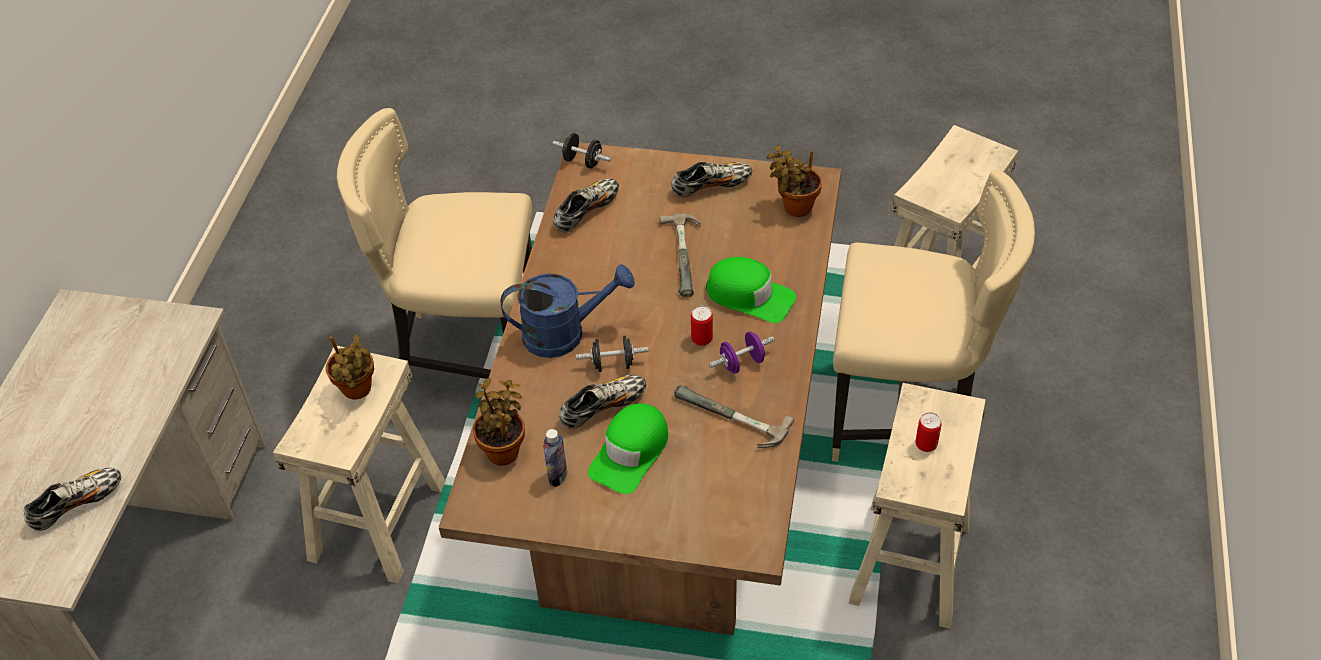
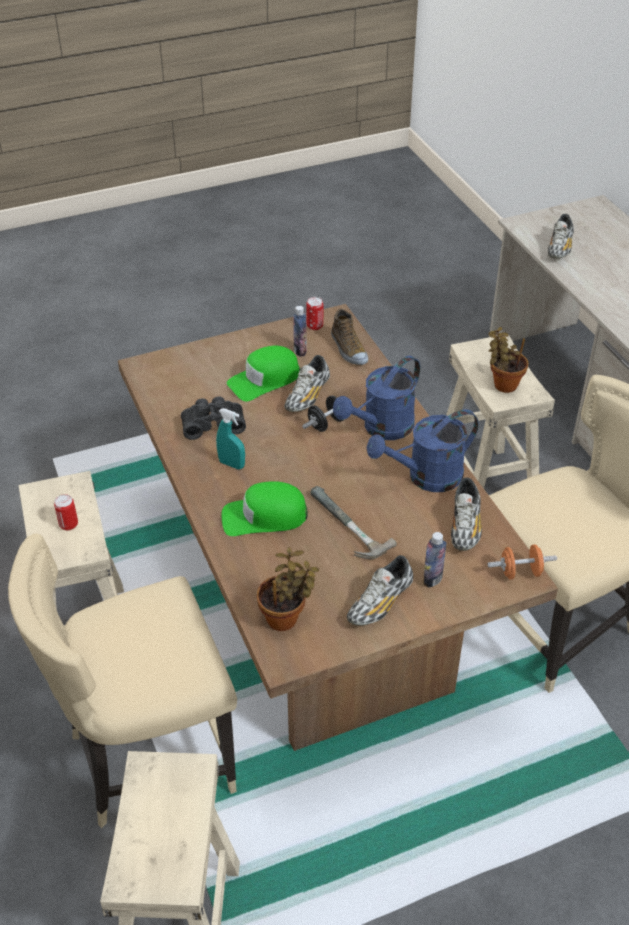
camera: 145 degrees right, 5 degrees down
potted plant [473,378,525,466] -> shoe [331,309,368,365]
black dumbbell [553,133,611,168] -> orange dumbbell [488,544,557,580]
green cap [588,403,668,494] -> green cap turned 120 degrees counterclockwise [227,346,300,401]
hammer [674,386,794,448] -> black binoculars [181,396,246,440]
can [691,306,713,346] -> can moved to [306,297,323,330]
purple dumbbell [709,331,775,374] -> turquoise spray bottle [216,408,245,469]
none -> blue watering can [367,409,479,492]
none -> bottle [423,532,447,588]

